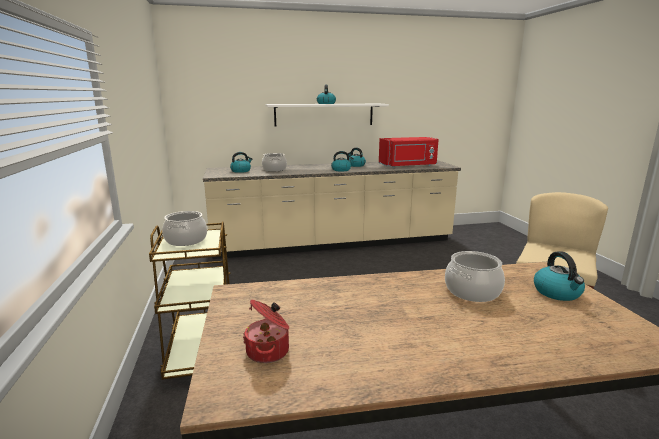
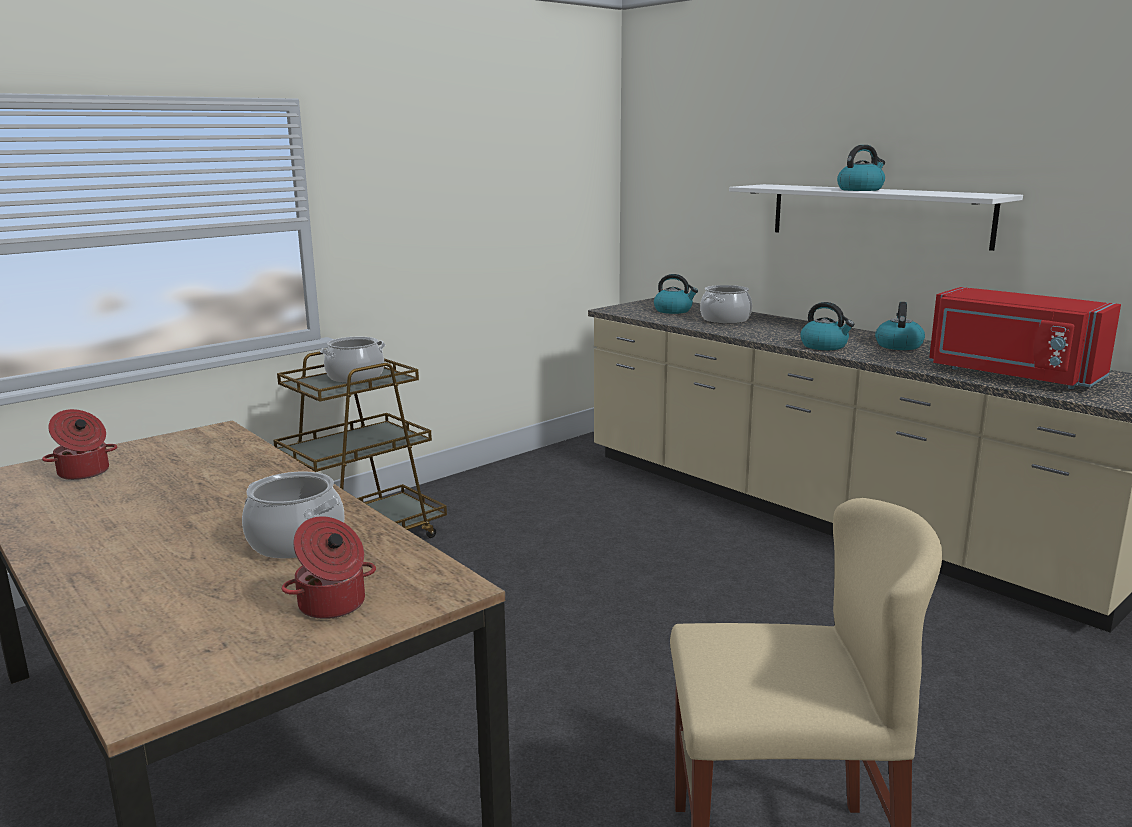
camera: 60 degrees right, 0 degrees up
kettle [534,251,585,301] -> cooking pot [282,516,376,619]

